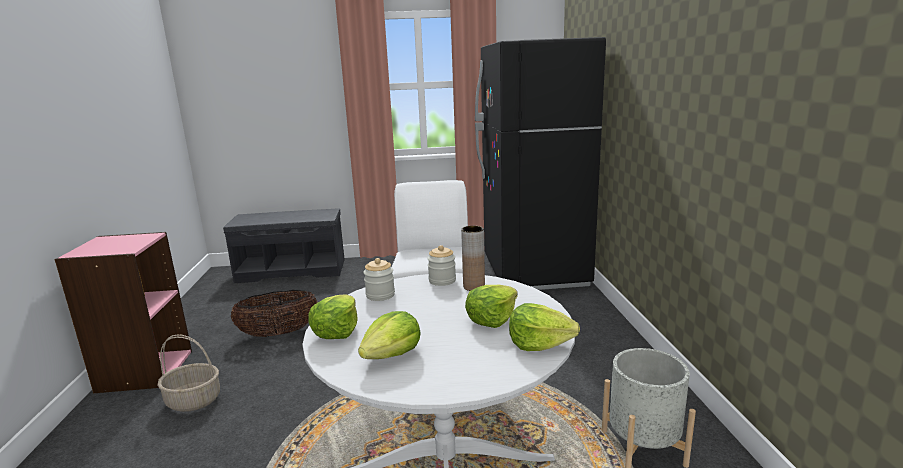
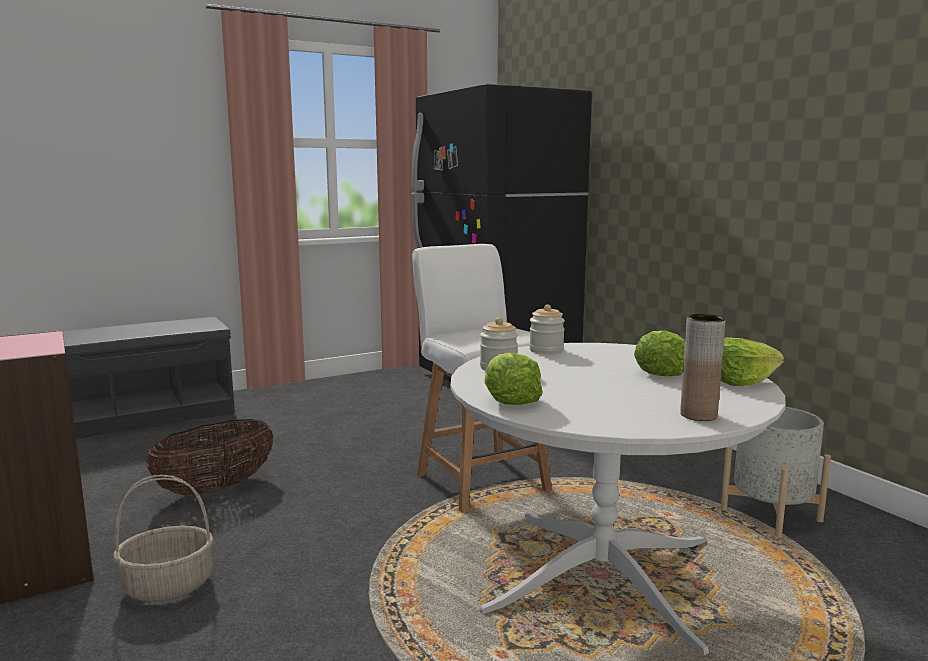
camera: 25 degrees left, 5 degrees down
lettuce [358,311,421,359] -> none
brown vase [461,226,485,291] -> brown vase moved to [680,314,726,421]

